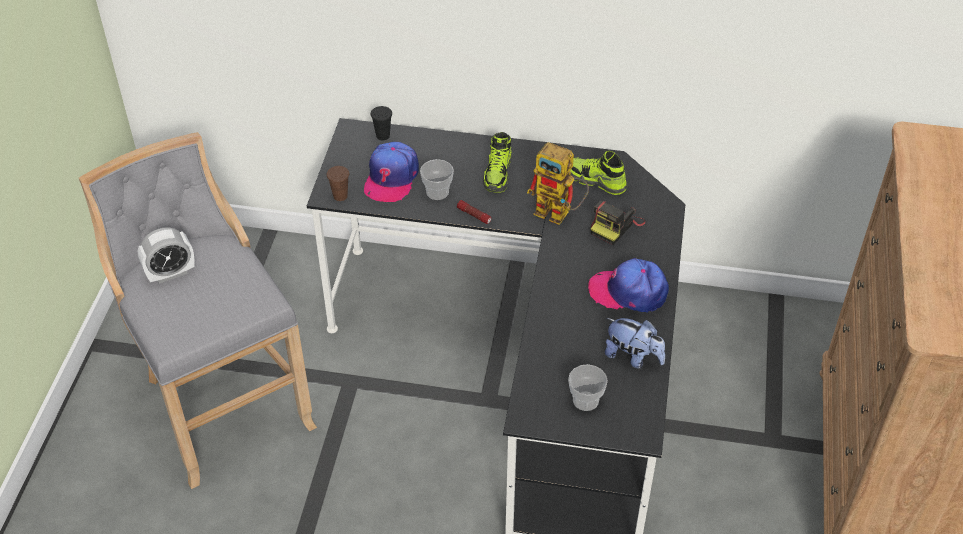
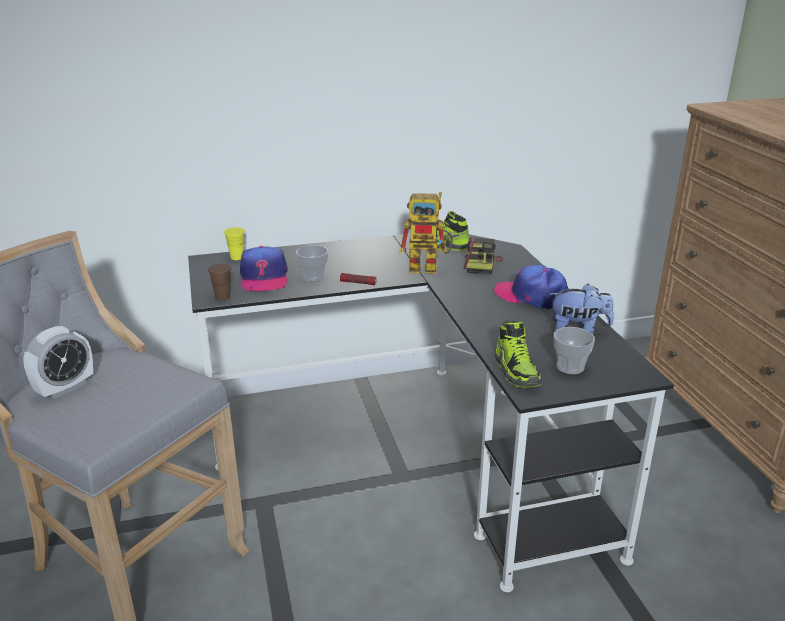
camera: 25 degrees left, 20 degrees down
black cup [371,106,392,140] -> yellow cup [224,227,245,260]
shoe [483,132,511,193] -> shoe moved to [495,321,542,388]
cap [588,258,669,313] -> cap turned 45 degrees clockwise [494,265,568,310]

